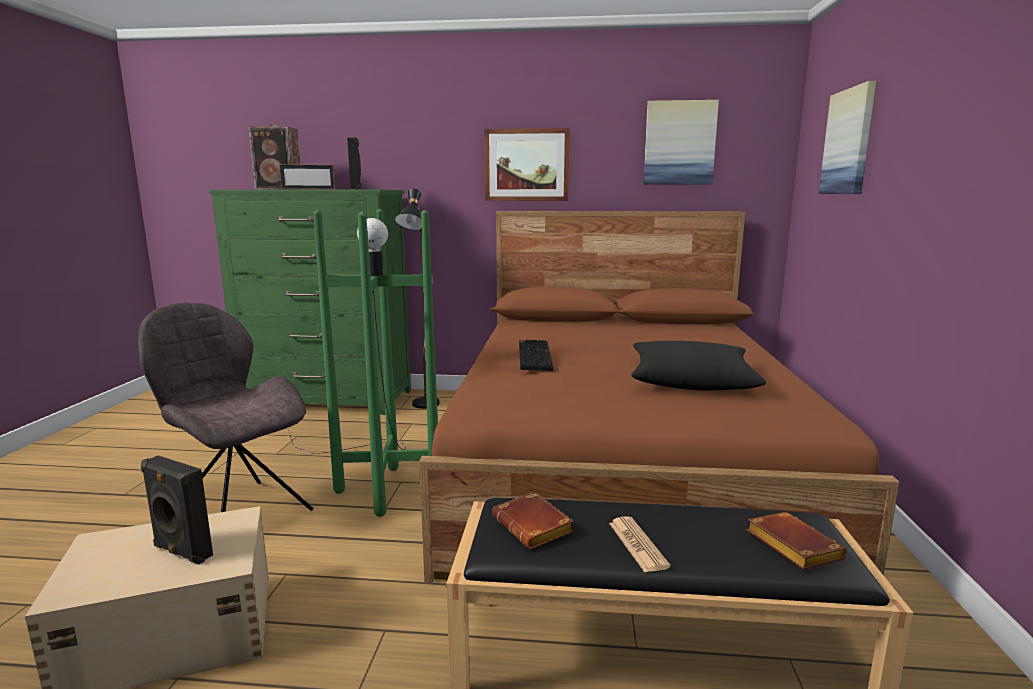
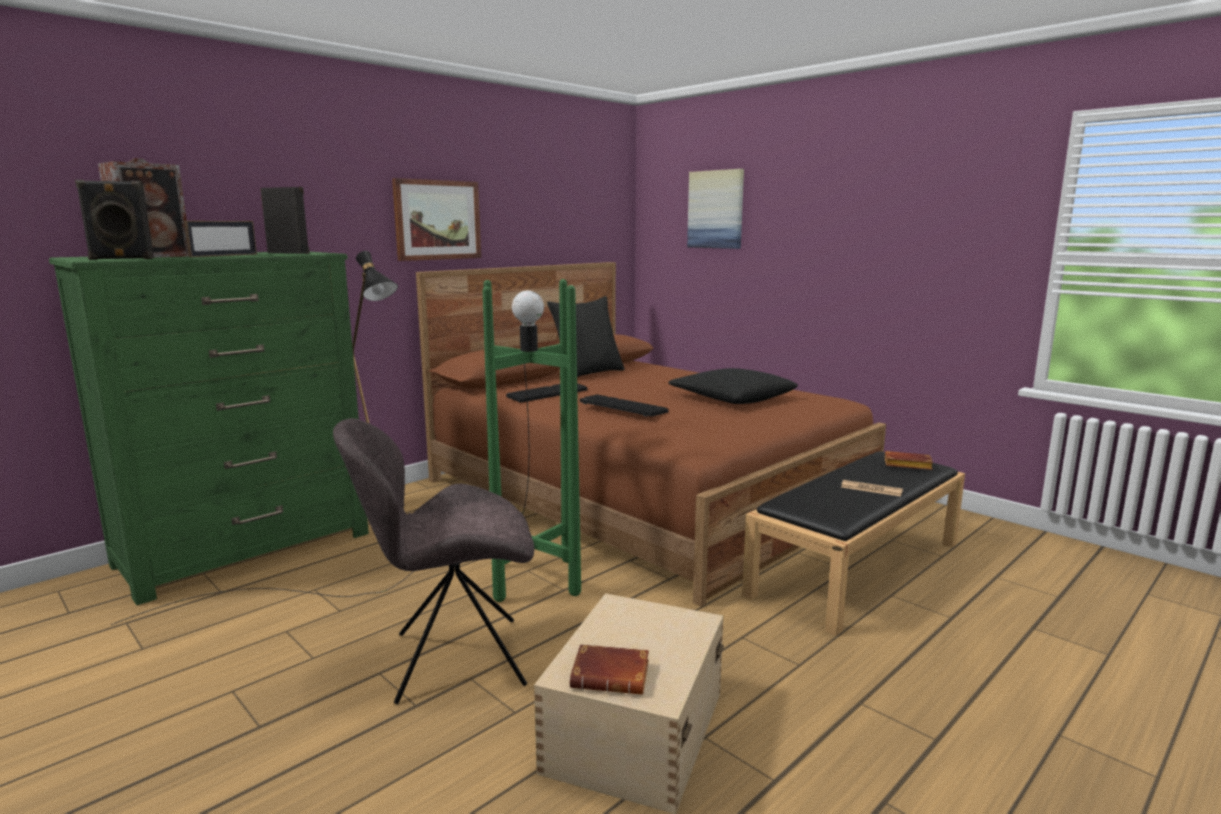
camera: 50 degrees left, 0 degrees up
black speaker [141,455,213,565] -> black speaker moved to [75,180,154,260]
brown book [492,492,574,549] -> brown book moved to [570,644,649,695]
picture [643,100,719,185] -> none
none -> keyboard [506,383,588,403]
none -> black pillow [547,296,625,377]

